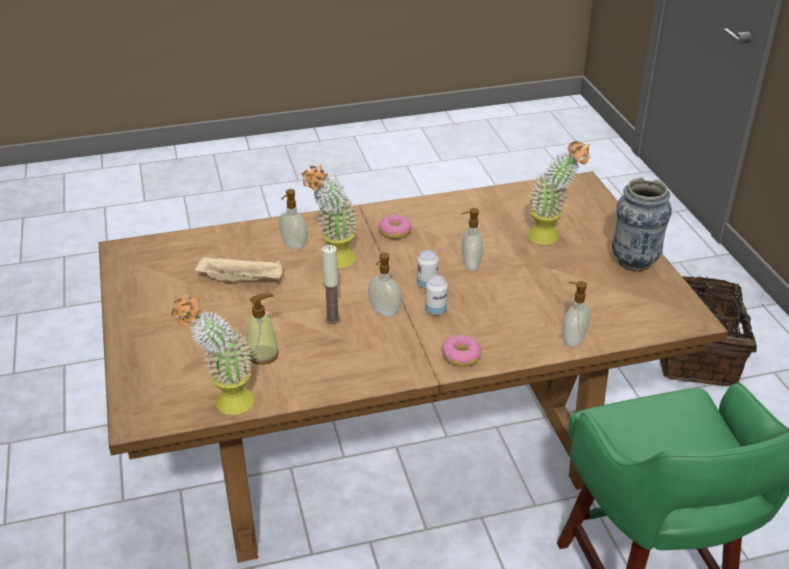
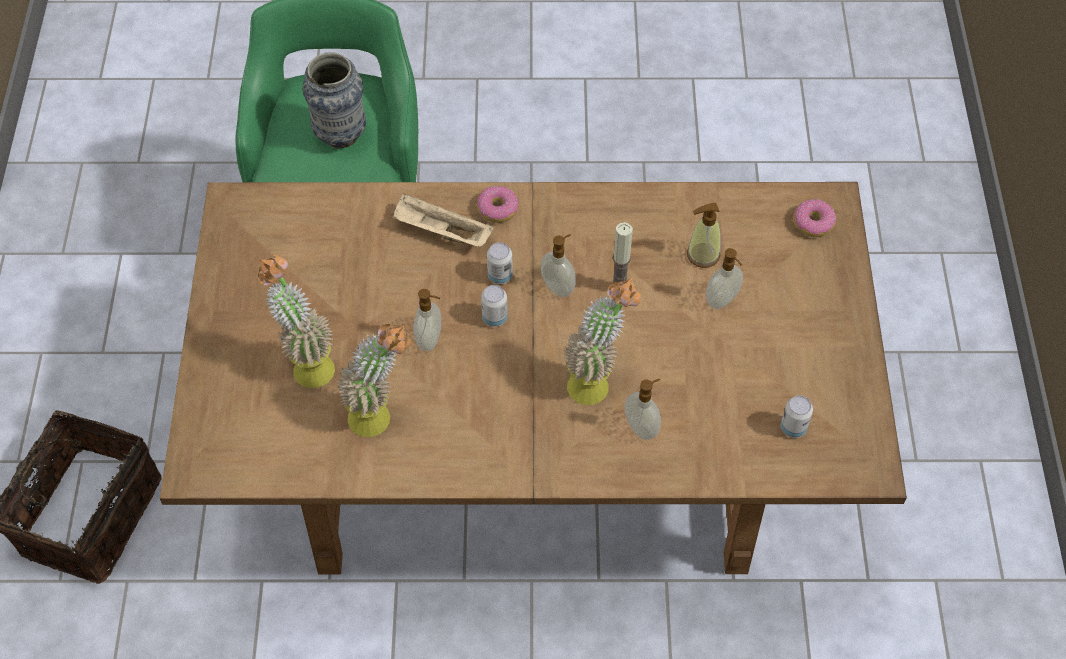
camera: 165 degrees left, 20 degrees up
potted plant [171,294,254,415] -> potted plant moved to [337,324,411,437]
beige tray [195,256,282,284] -> beige tray moved to [393,193,494,247]
donut [379,214,412,239] -> donut moved to [794,199,837,237]
soap dispenser [562,281,590,348] -> soap dispenser moved to [706,248,743,309]
vase [612,178,672,272] -> vase moved to [303,52,366,149]
none -> can [781,395,813,438]

